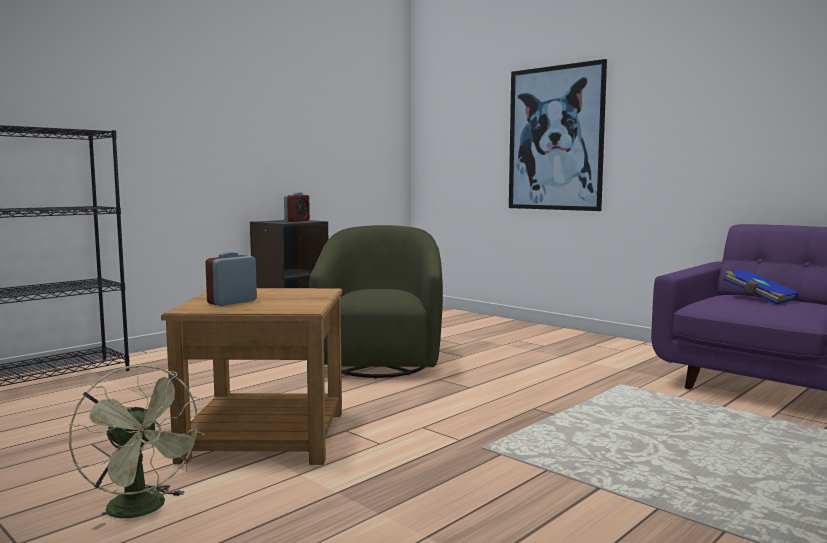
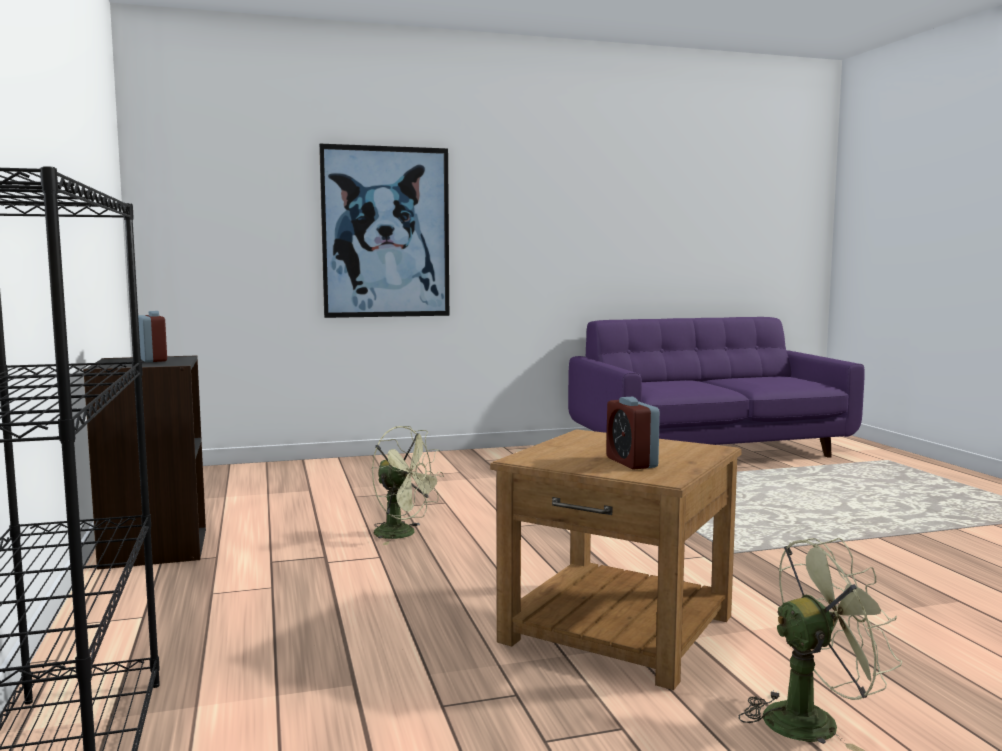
camera: 60 degrees left, 0 degrees up
green armchair [309,225,443,379] -> green fan [372,426,444,545]
blue book [724,269,799,304] -> none

